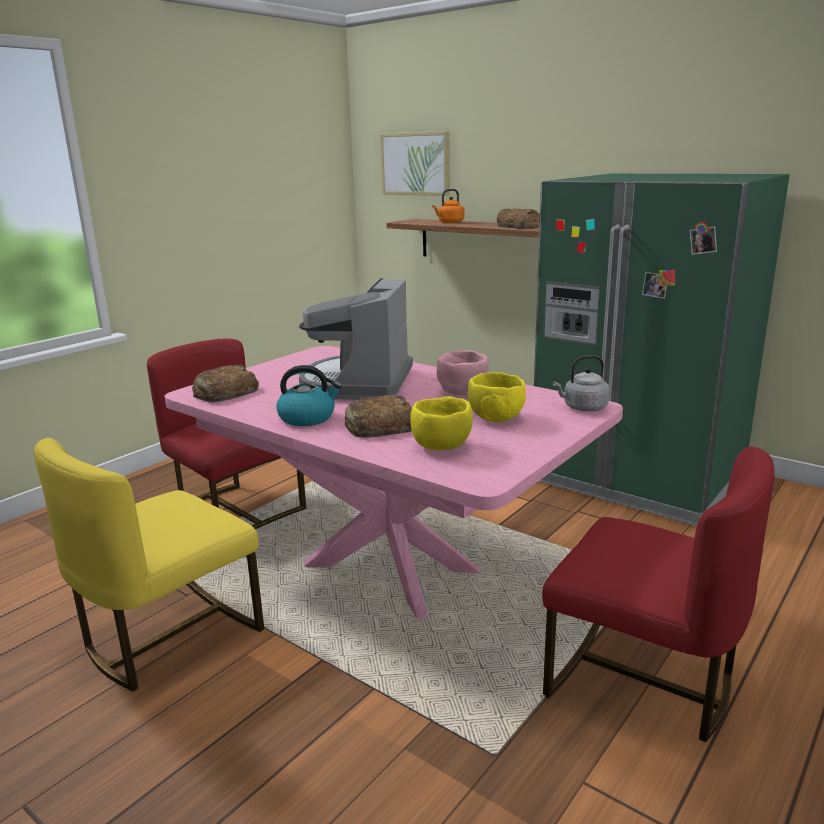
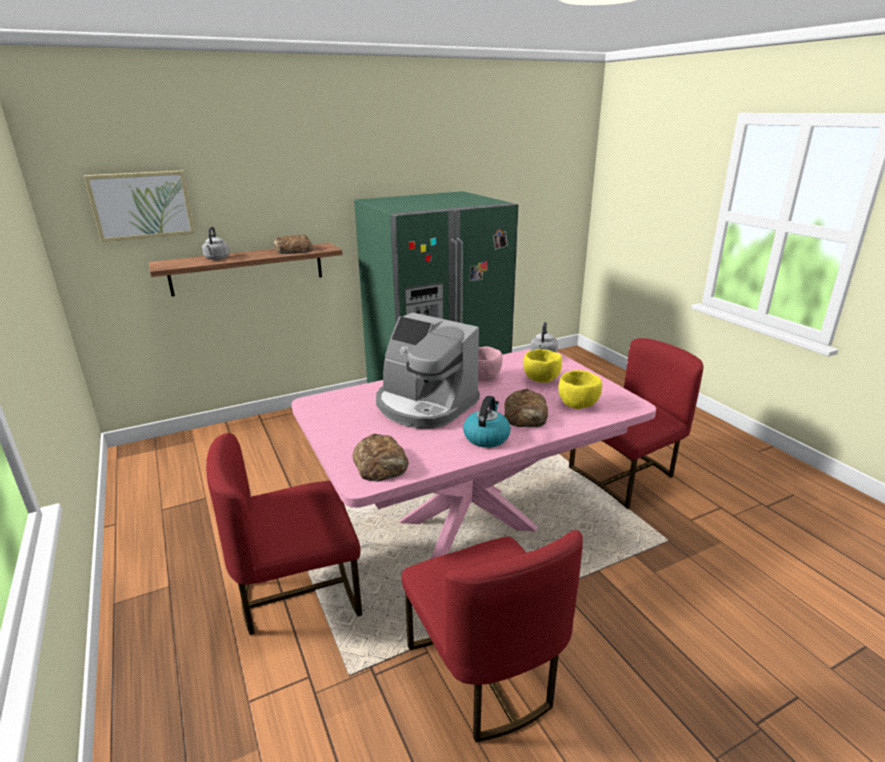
camera: 65 degrees left, 5 degrees up
yellow chair [34,438,264,691] -> red chair [401,530,583,742]
orange kettle [432,189,464,223] -> grey kettle [202,226,230,260]

